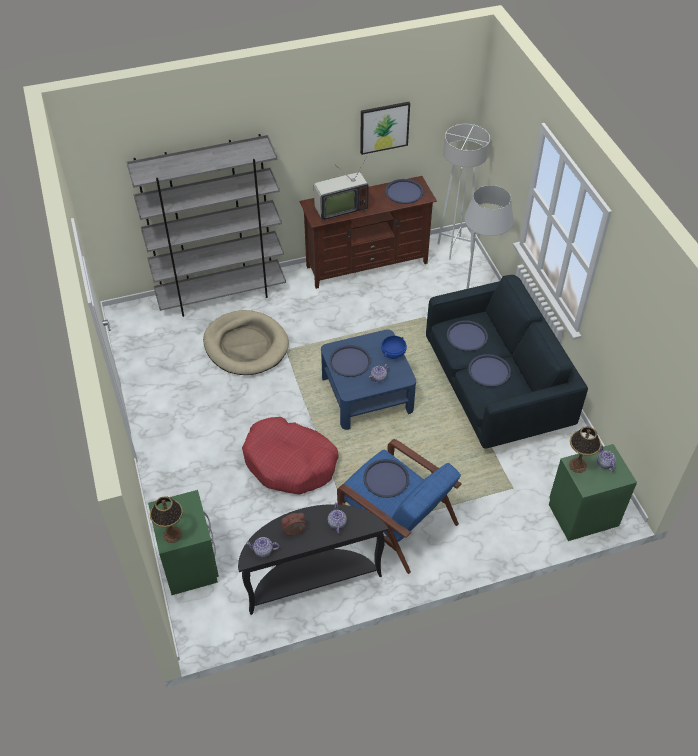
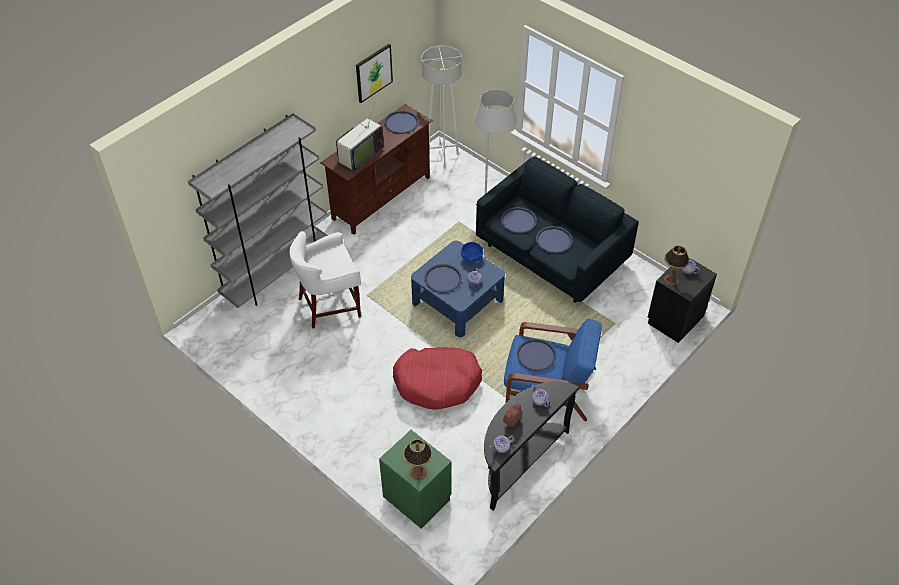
camera: 30 degrees left, 0 degrees up
beige dog bed [203,310,289,375] -> white stool [290,231,361,329]
green nightstand [549,444,637,541] -> black nightstand [648,258,717,343]

